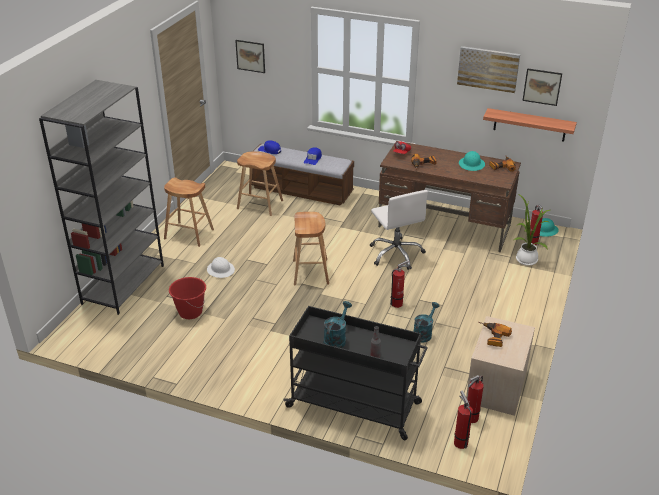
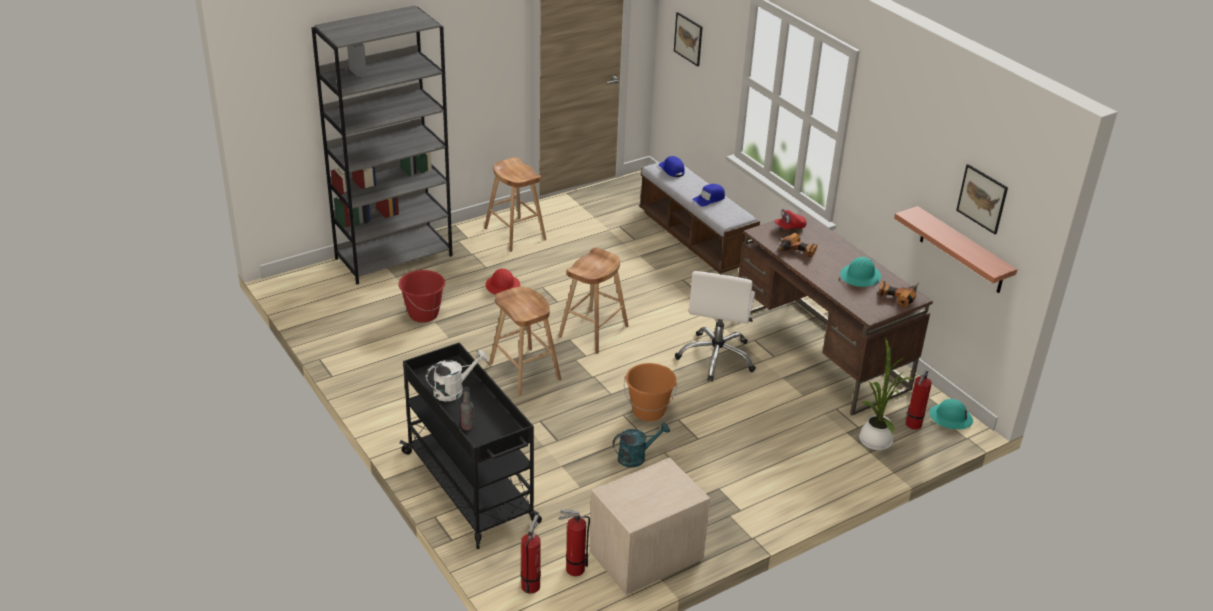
camera: 35 degrees right, 0 degrees up
white hard hat [207,257,235,278] -> red hard hat [485,269,520,295]
brown stool [237,152,283,216] -> brown stool moved to [489,287,561,395]
turquoise watering can [324,301,352,348] -> white watering can [426,350,487,401]
fire extinguisher [390,260,409,308] -> orange bucket [624,363,677,421]
picture [457,46,520,93] -> none
power drill [478,322,512,347] -> none

